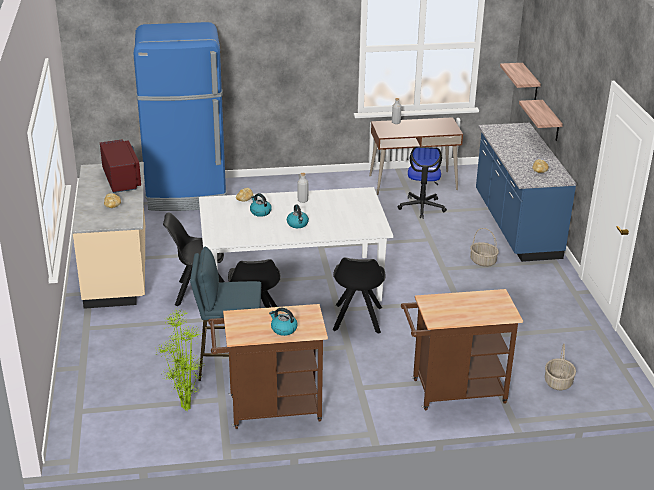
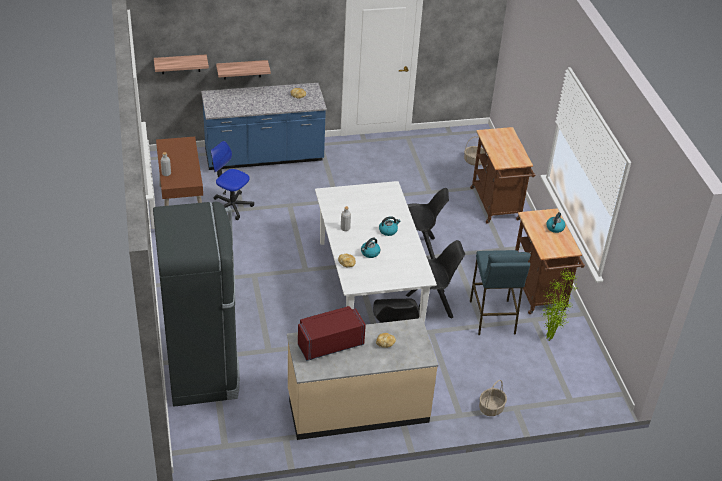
camera: 95 degrees left, 10 degrees up
blue fridge [134,22,227,211] -> black fridge [153,202,240,407]
office chair [398,147,447,219] -> office chair turned 150 degrees counterclockwise [211,141,254,220]
basket [470,228,499,267] -> basket moved to [479,380,507,416]

